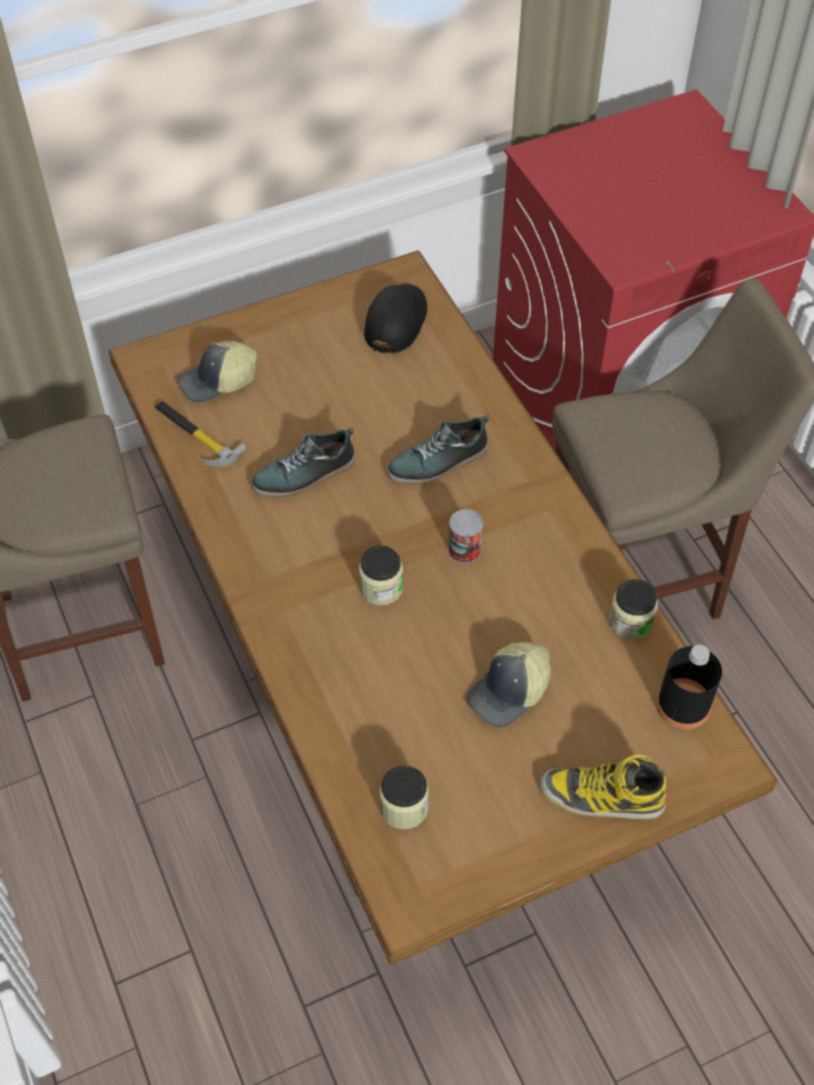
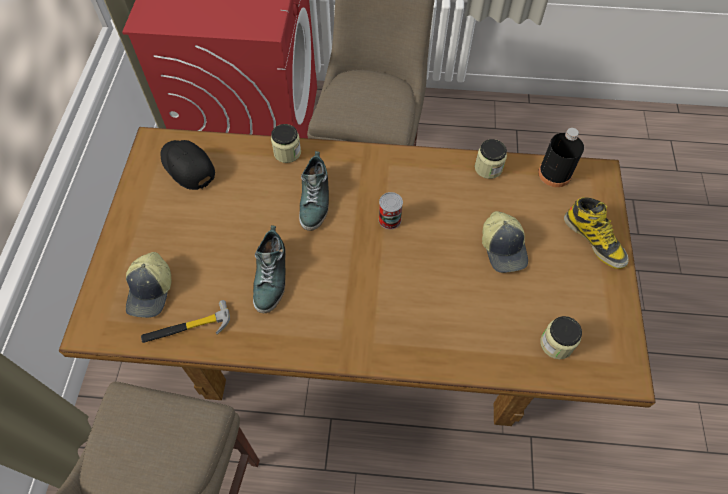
camera: 60 degrees left, 5 degrees up
jar [358,545,403,606] -> jar moved to [271,124,301,163]
boot [540,755,667,819] -> boot turned 75 degrees counterclockwise [564,197,629,269]

